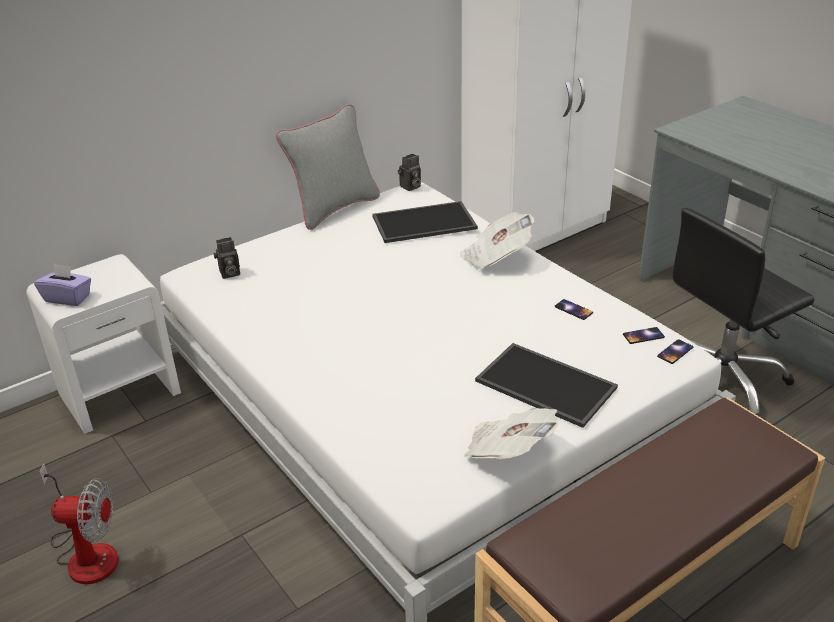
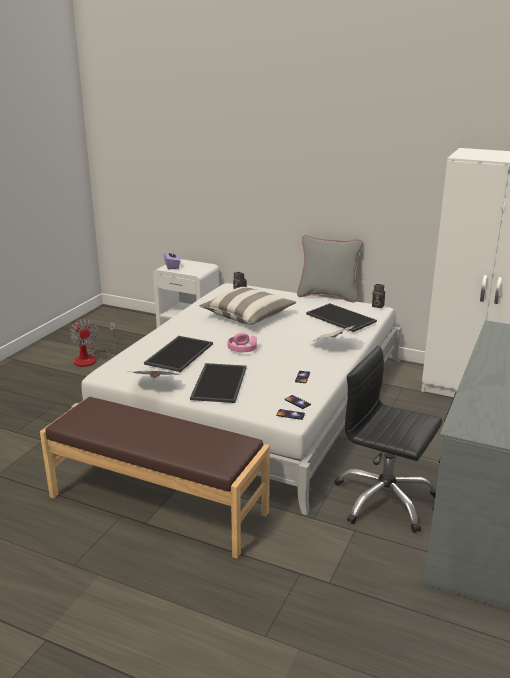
camera: 60 degrees right, 10 degrees down
none -> tray [144,336,213,372]
none -> pillow [199,287,296,325]
none -> pink headphones [228,333,257,352]

